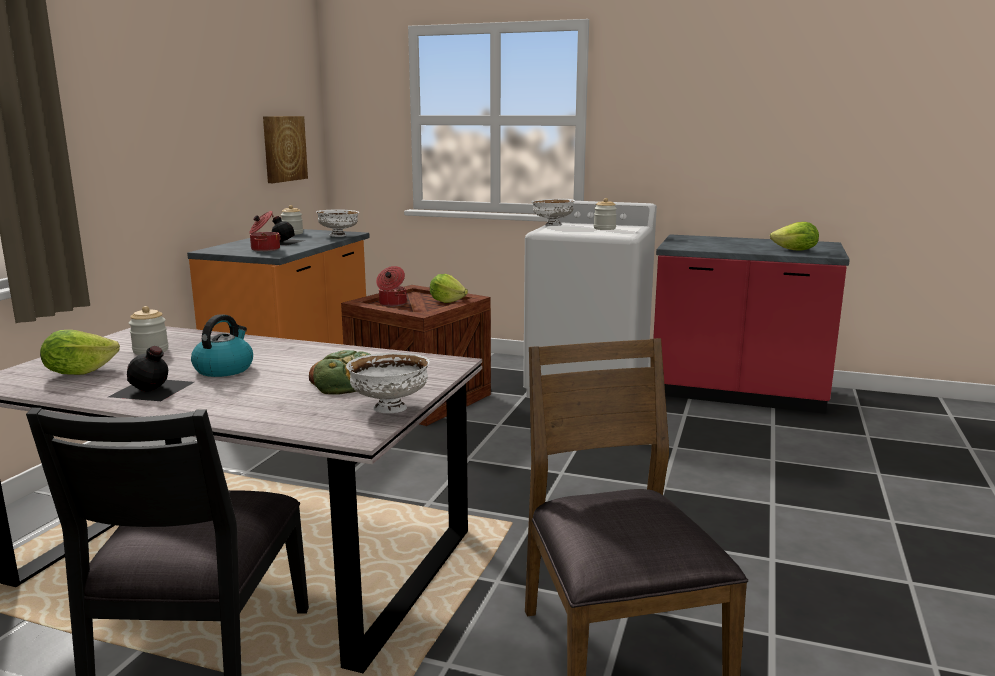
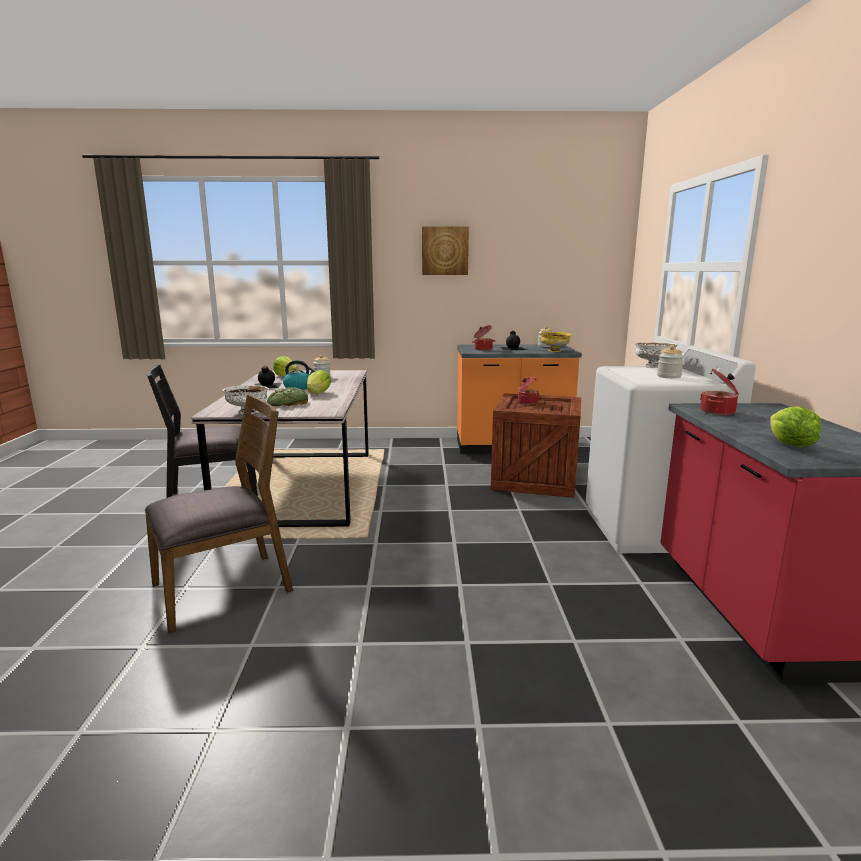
camera: 70 degrees right, 0 degrees up
picture [263,116,308,183] -> picture moved to [422,227,469,275]
white bowl [316,209,359,237] -> yellow bowl [541,332,572,352]
lettuce [430,274,468,303] -> lettuce moved to [307,370,331,394]
none -> cooking pot [700,369,739,415]

